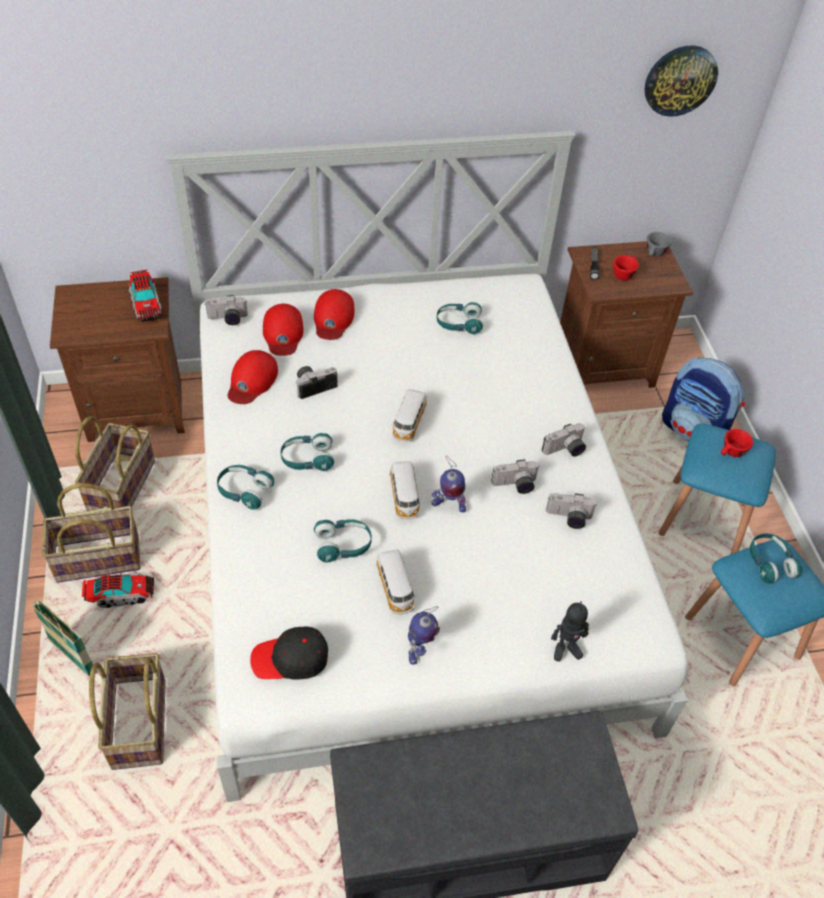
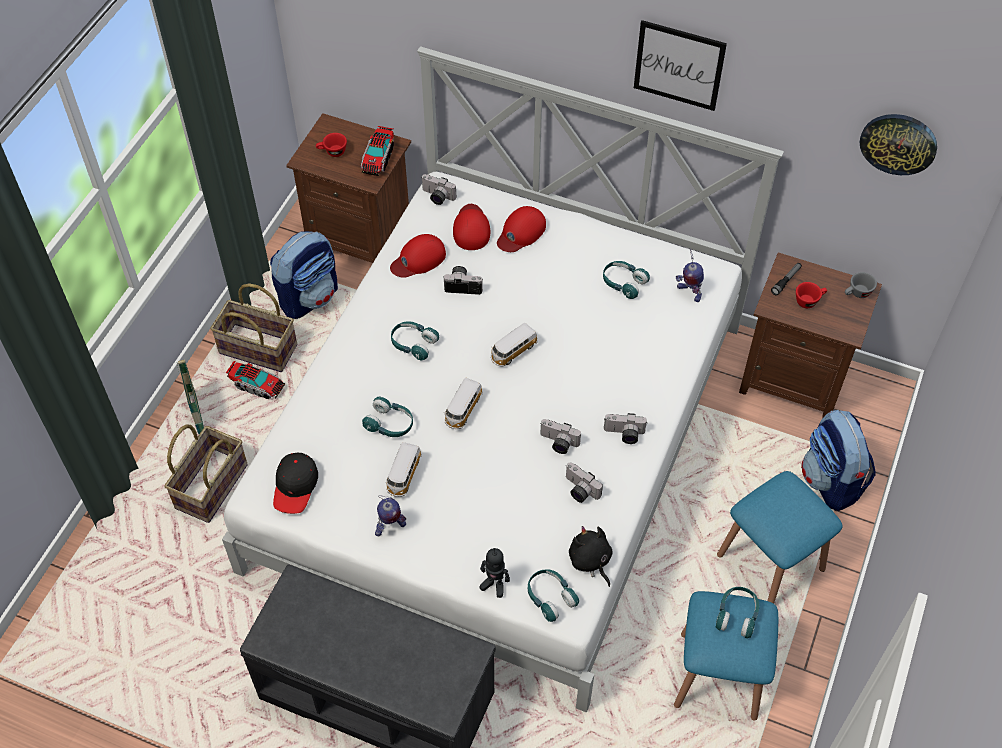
camera: 35 degrees right, 5 degrees up
basket [75,416,155,511] -> backpack [270,231,338,319]
turquoise headphones [217,465,274,510] -> turquoise headphones moved to [528,569,579,622]
black cap [250,627,328,680] -> black cap turned 105 degrees counterclockwise [273,453,318,514]
red cap [263,304,304,356] -> red cap turned 150 degrees clockwise [453,204,490,250]
toy robot [431,456,466,513] -> toy robot moved to [676,248,704,302]
red cup [721,429,753,457] -> red cup moved to [316,133,347,157]
none -> black plush toy [569,526,613,587]
none -> picture [634,20,727,111]

